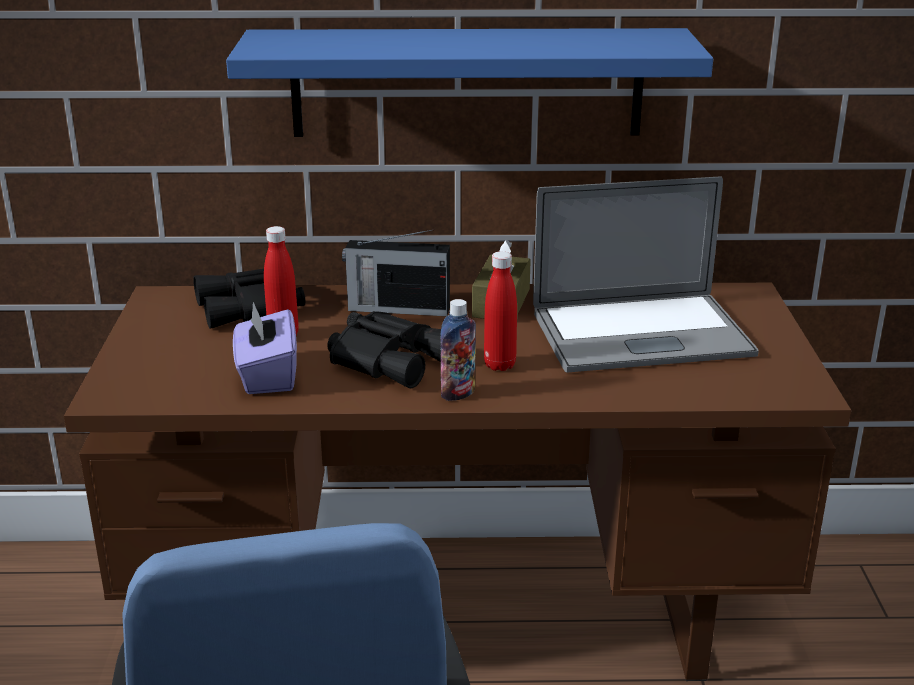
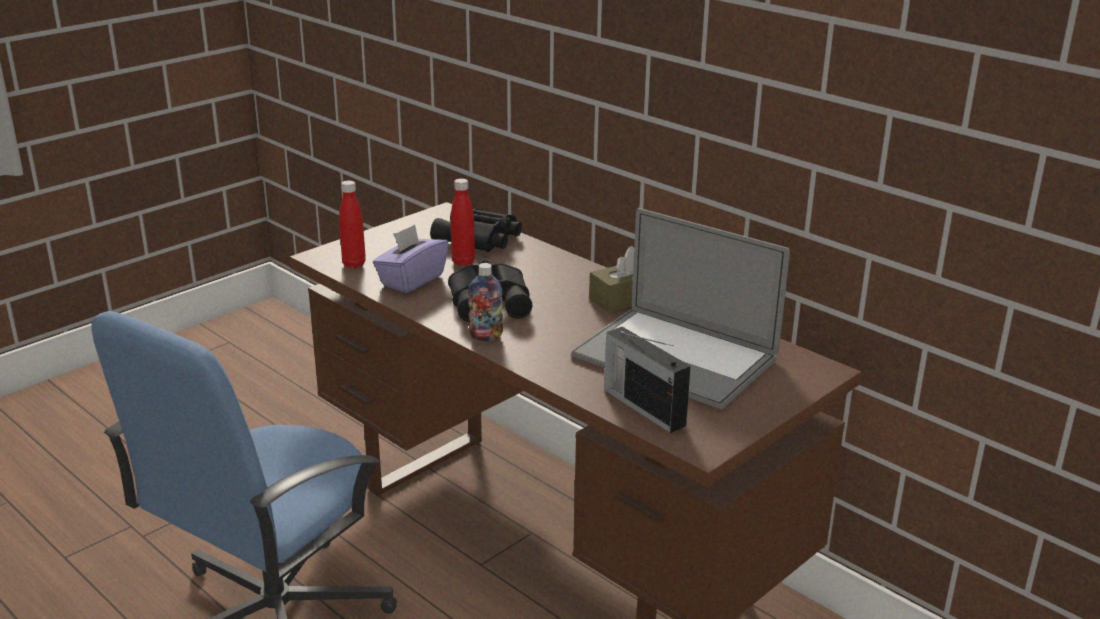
camera: 45 degrees right, 0 degrees up
blue shelf [226,28,713,137] -> none
radio [342,229,450,316] -> radio moved to [604,327,691,433]
red bottle [484,251,517,371] -> red bottle moved to [339,180,366,268]

